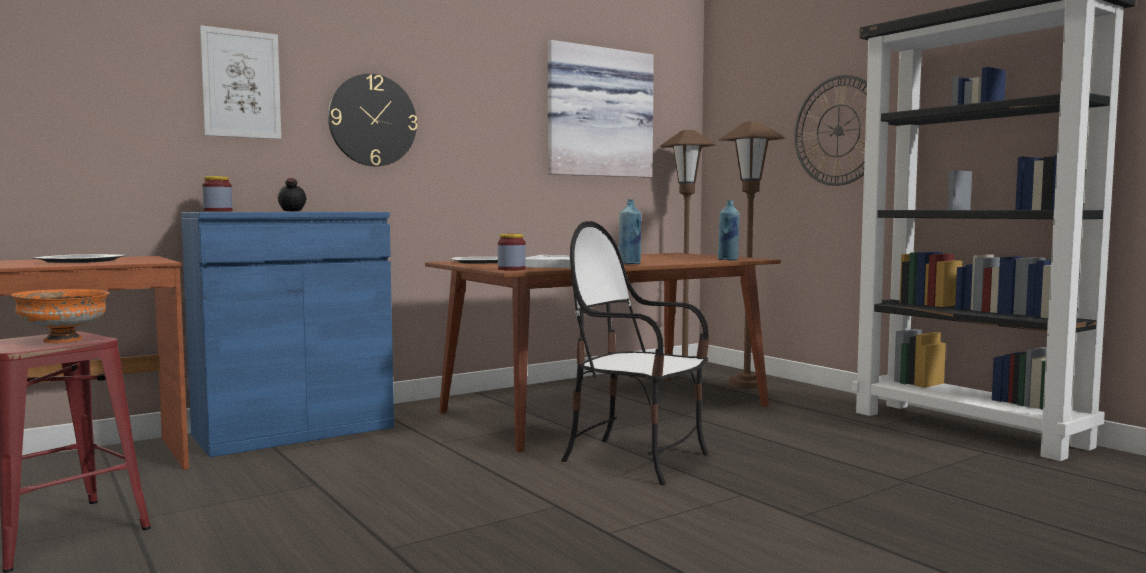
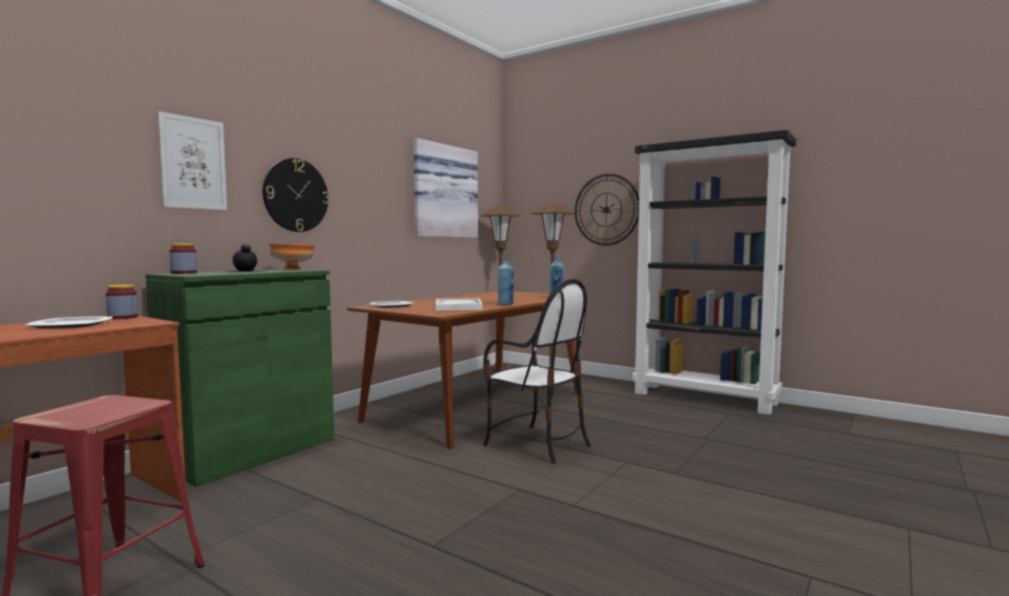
camera: 20 degrees left, 0 degrees up
orange bowl [11,289,109,343] -> orange bowl moved to [269,244,316,270]
blue cabinet [181,212,394,457] -> green cabinet [146,269,334,487]
jar [498,234,526,270] -> jar moved to [106,284,138,319]
chair [561,221,709,485] -> chair turned 150 degrees counterclockwise [483,279,591,464]

